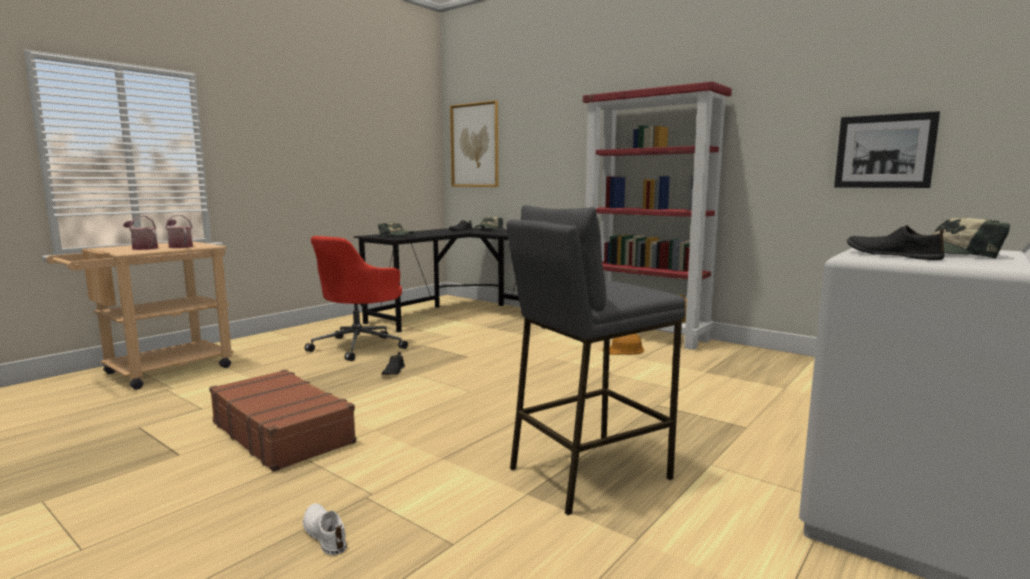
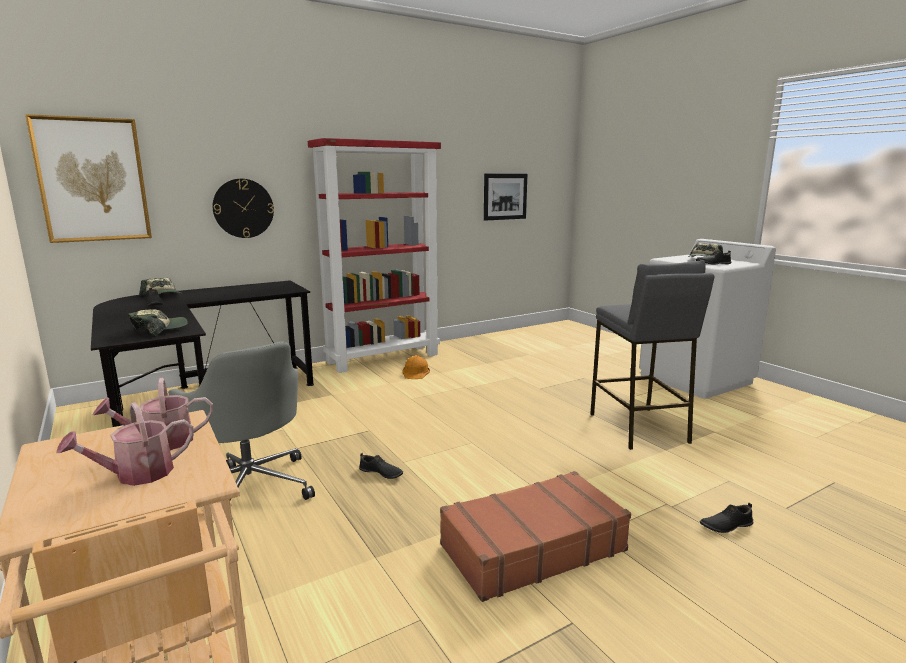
camera: 70 degrees left, 5 degrees up
white shoe [303,503,347,555] -> black shoe [700,503,753,533]
red office chair [305,236,408,361] -> grey office chair [168,341,315,500]
none -> wall clock [213,179,274,238]

